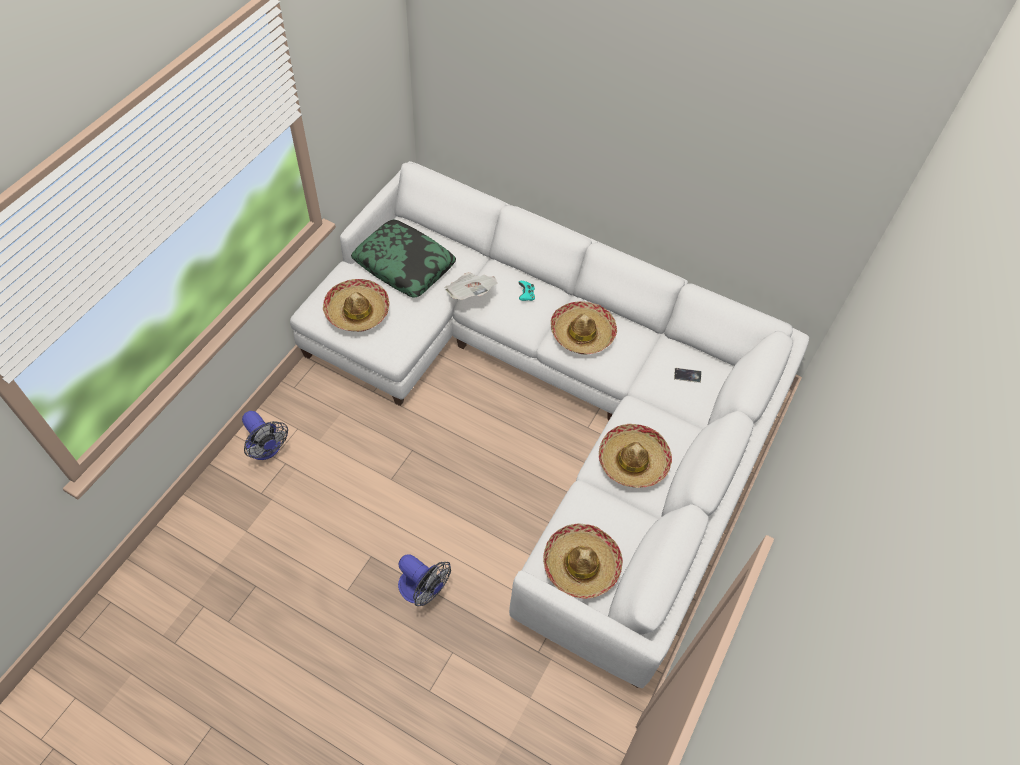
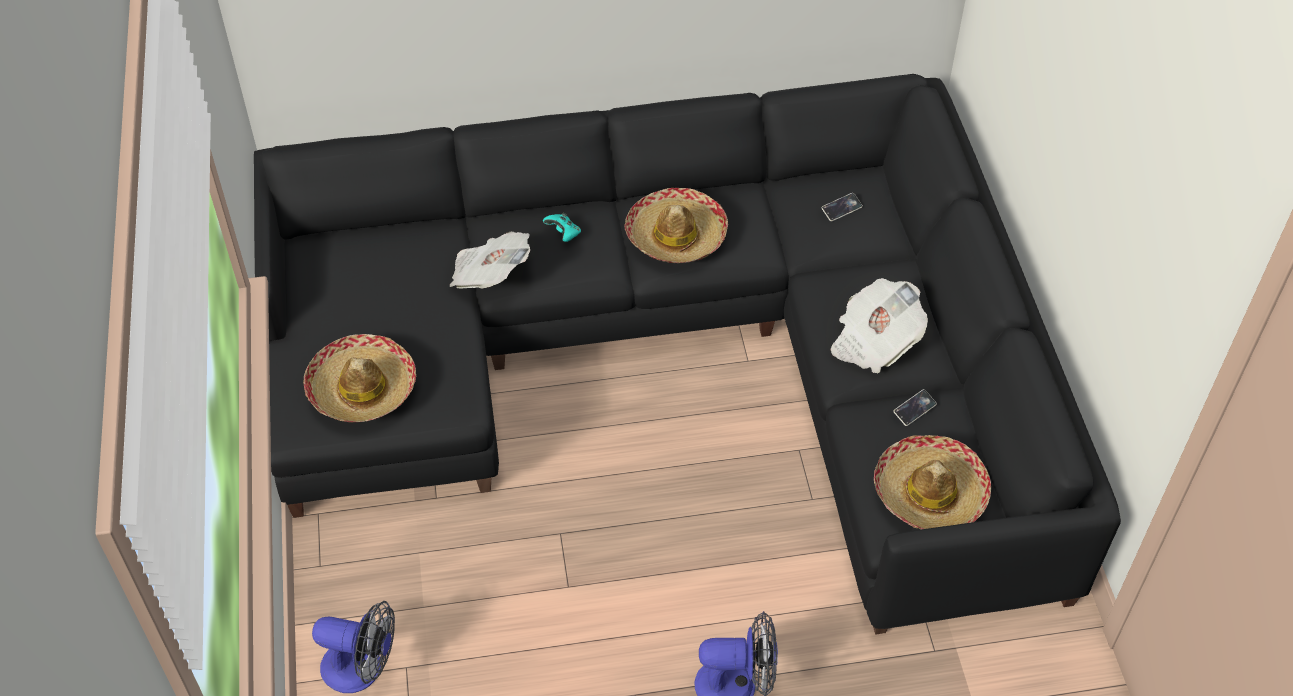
camera: 35 degrees left, 5 degrees down
white sofa [290,161,809,688] -> black sofa [254,74,1121,635]
pillow [351,220,456,298] -> none
hat [599,424,672,488] -> newspaper [831,278,928,374]
none -> phone [893,389,937,426]

